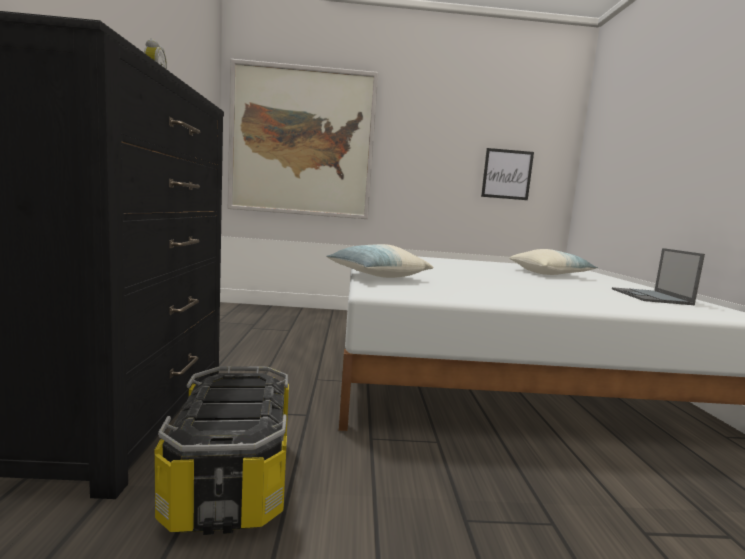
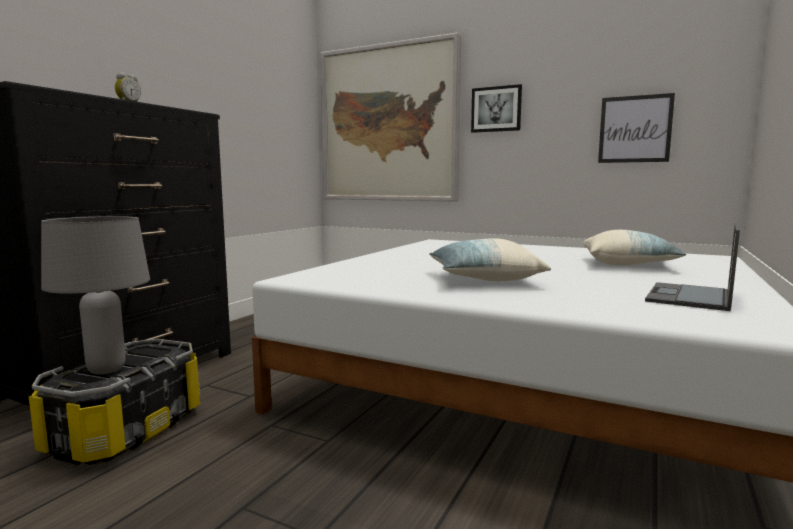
camera: 30 degrees right, 0 degrees up
pillow [326,244,434,278] -> pillow moved to [429,238,551,281]
none -> grey table lamp [41,216,150,374]
none -> picture [471,84,522,133]

